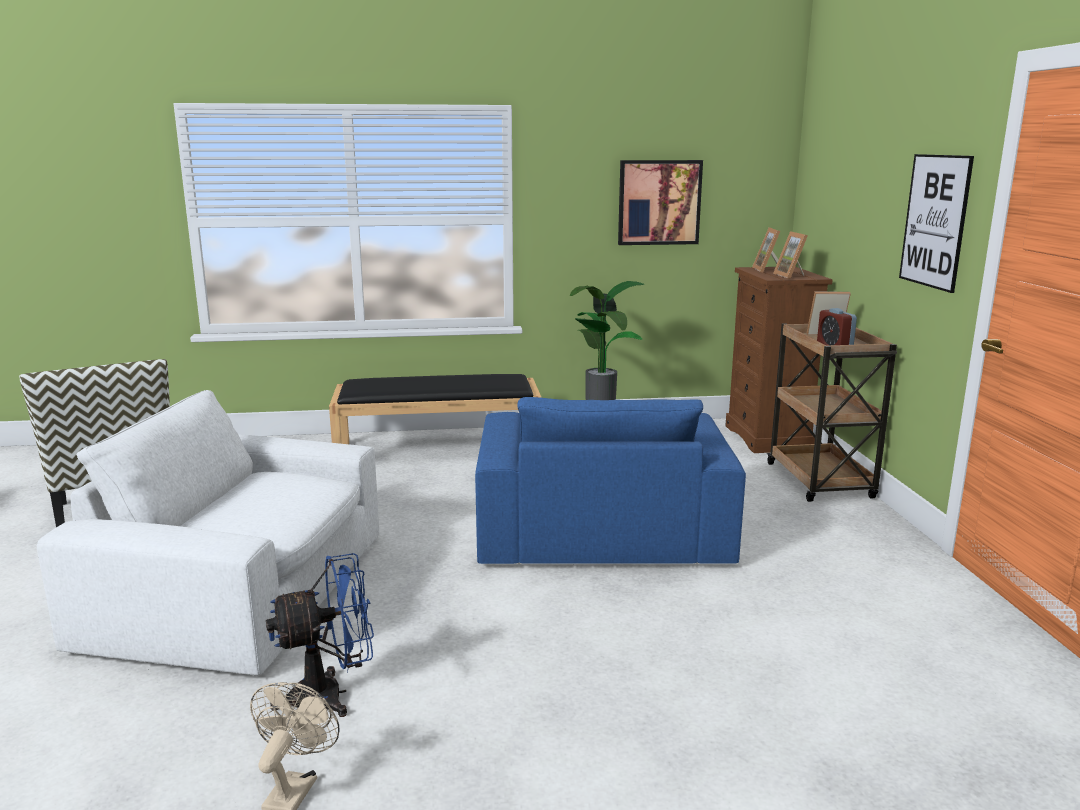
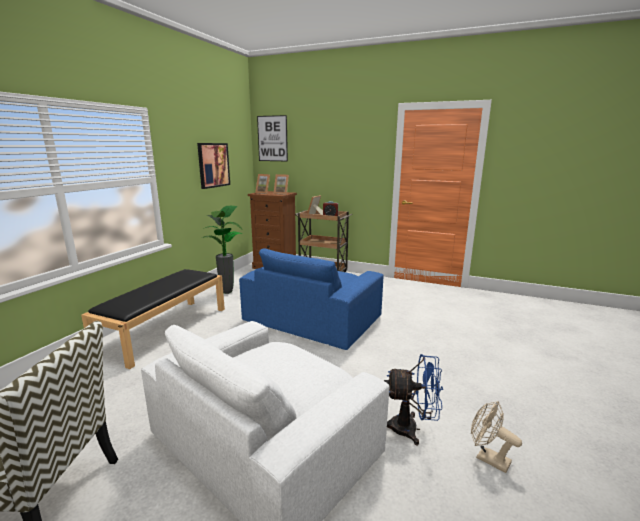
camera: 60 degrees left, 0 degrees up
blue fan [266,553,374,717] -> blue fan turned 90 degrees clockwise [384,354,443,446]
blue armchair [475,397,746,564] -> blue armchair turned 90 degrees clockwise [239,248,383,350]
picture [899,154,974,293] -> picture moved to [257,115,288,161]

